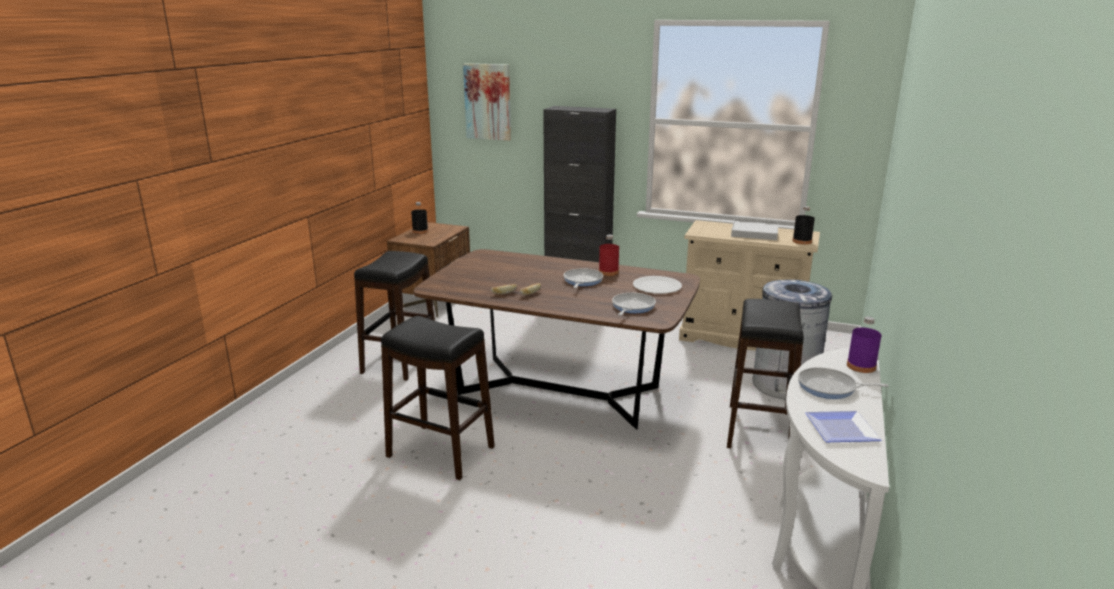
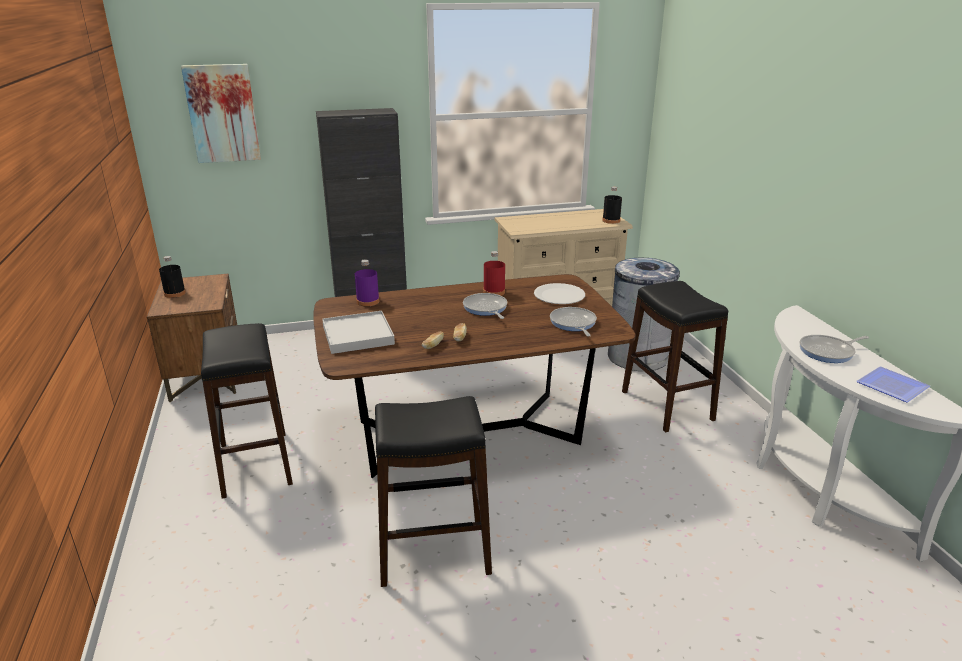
camera: 35 degrees left, 5 degrees up
white tray [731,219,778,240] -> white tray moved to [322,311,395,354]
purple bottle [847,316,881,373] -> purple bottle moved to [355,259,379,306]

